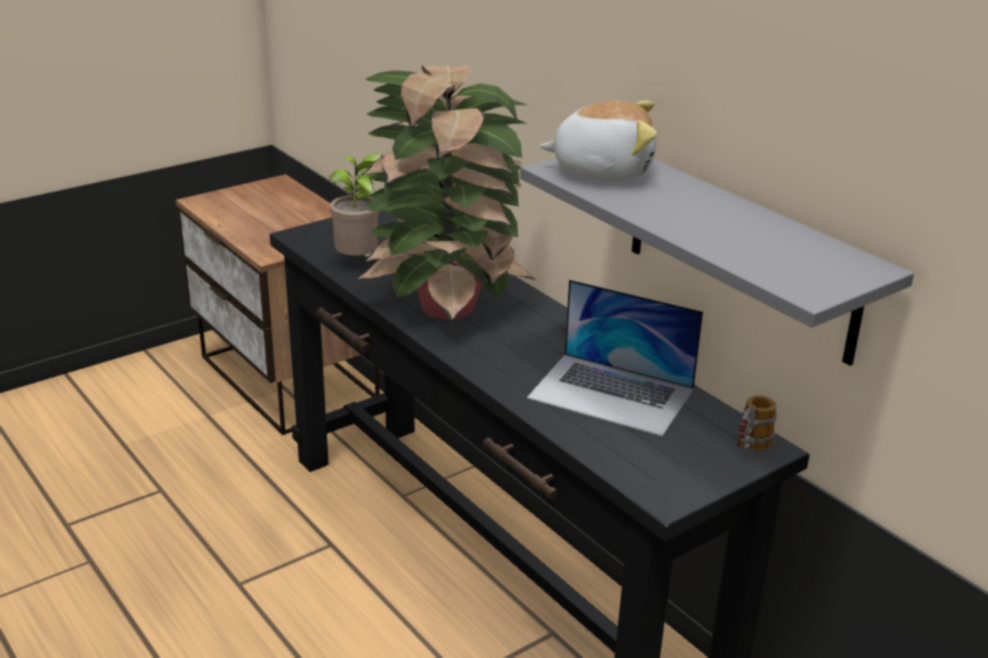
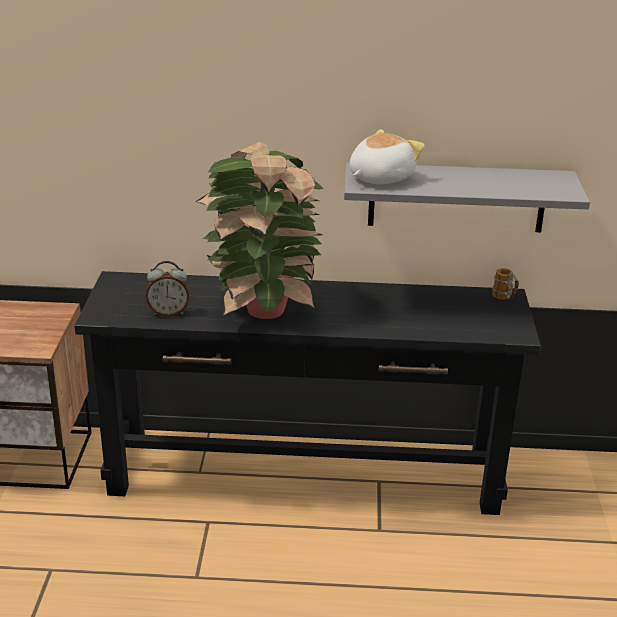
camera: 50 degrees left, 0 degrees up
potted plant [329,154,383,257] -> alarm clock [146,261,190,317]
laptop [527,280,703,437] -> none

